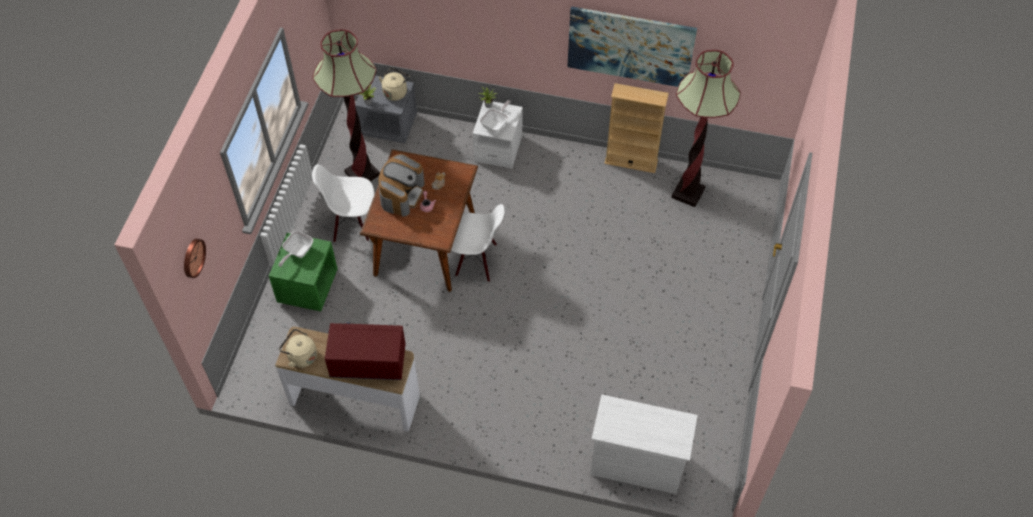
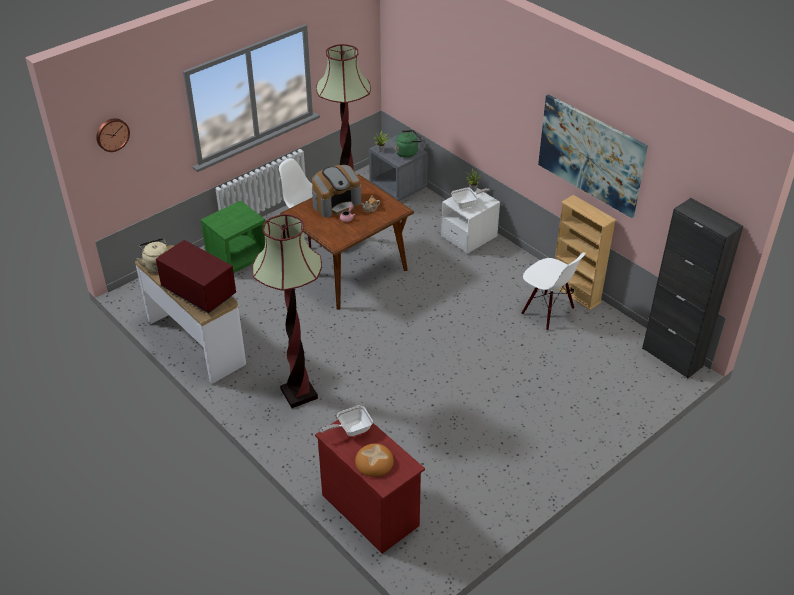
camera: 35 degrees right, 15 degrees down
frying pan [278,231,313,267] -> frying pan moved to [320,405,373,436]
beige kettle [379,68,410,101] -> green kettle [395,130,422,158]
white chair [451,204,504,282] -> white chair moved to [521,252,586,331]
white dresser [590,395,698,494] -> red dresser [315,419,425,554]
floor lamp [672,50,741,207] -> floor lamp moved to [252,214,322,408]
none -> bread [355,443,394,477]
none -> black cabinet [642,198,743,379]

